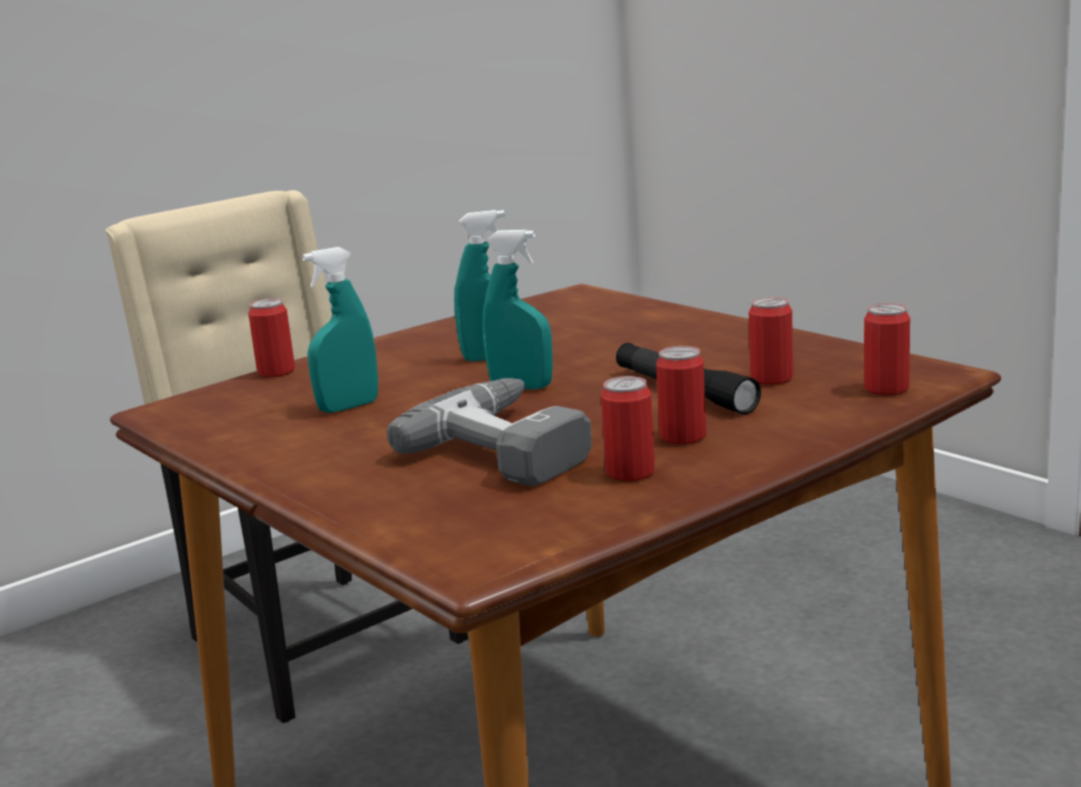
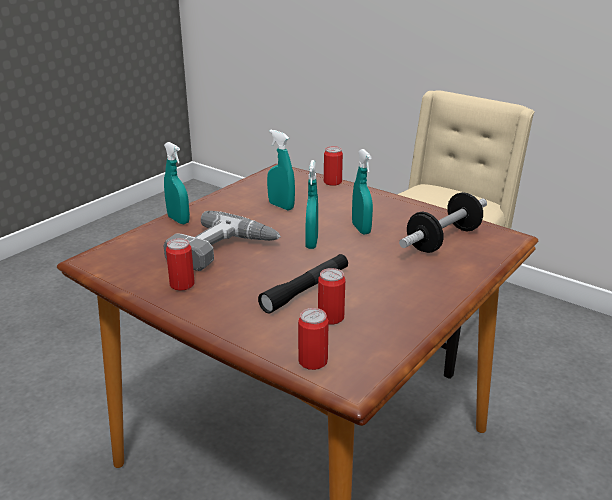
camera: 75 degrees right, 10 degrees up
can [656,346,706,444] -> none
none -> turquoise spray bottle [164,142,190,224]
none -> dumbbell [399,192,487,253]

